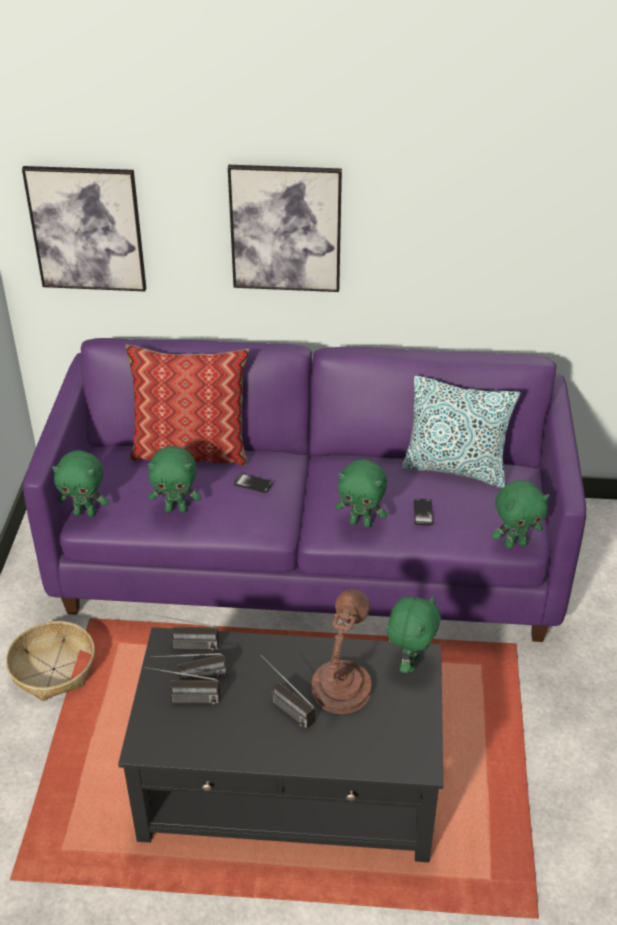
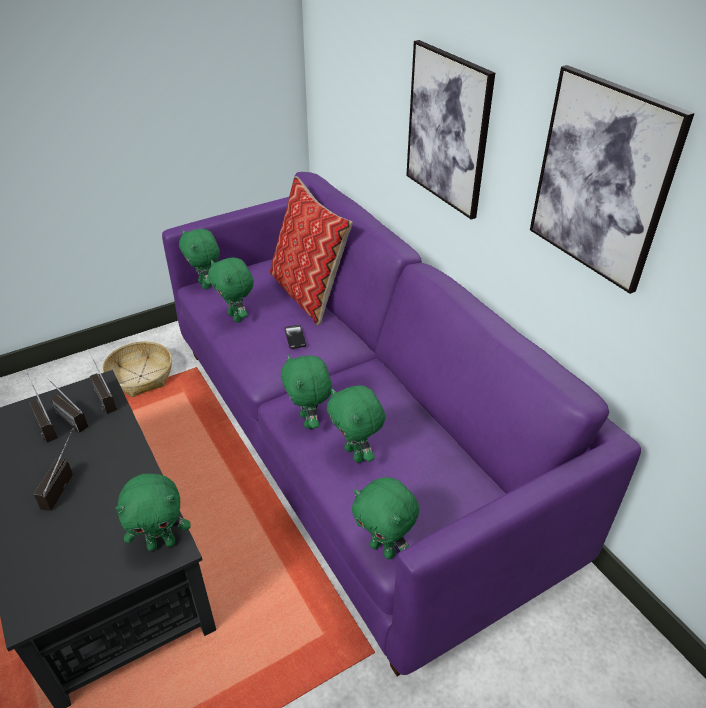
camera: 55 degrees right, 0 degrees up
picture [22,166,146,291] -> picture moved to [530,65,695,294]
brown table lamp [311,589,372,714] -> none
pillow [402,375,520,488] -> none
phone [414,499,433,526] -> green plush toy [327,386,385,463]

